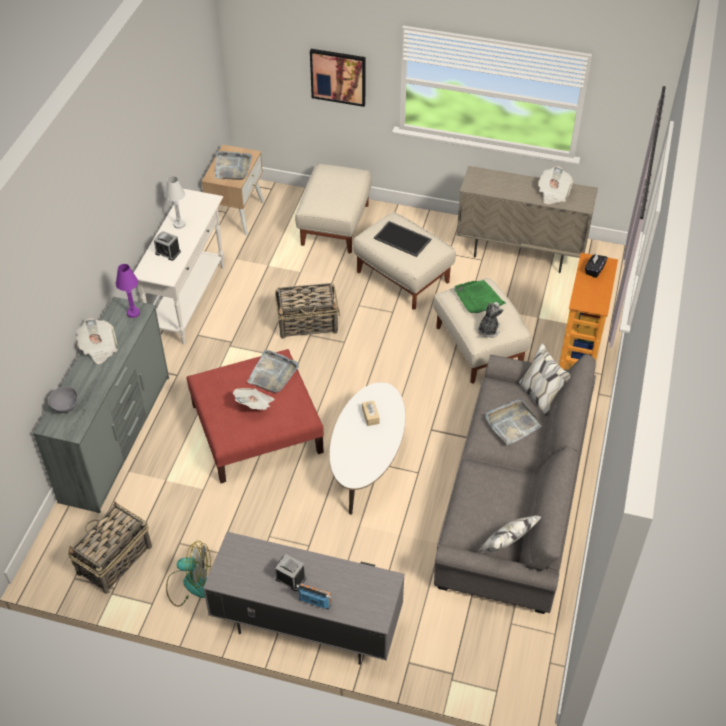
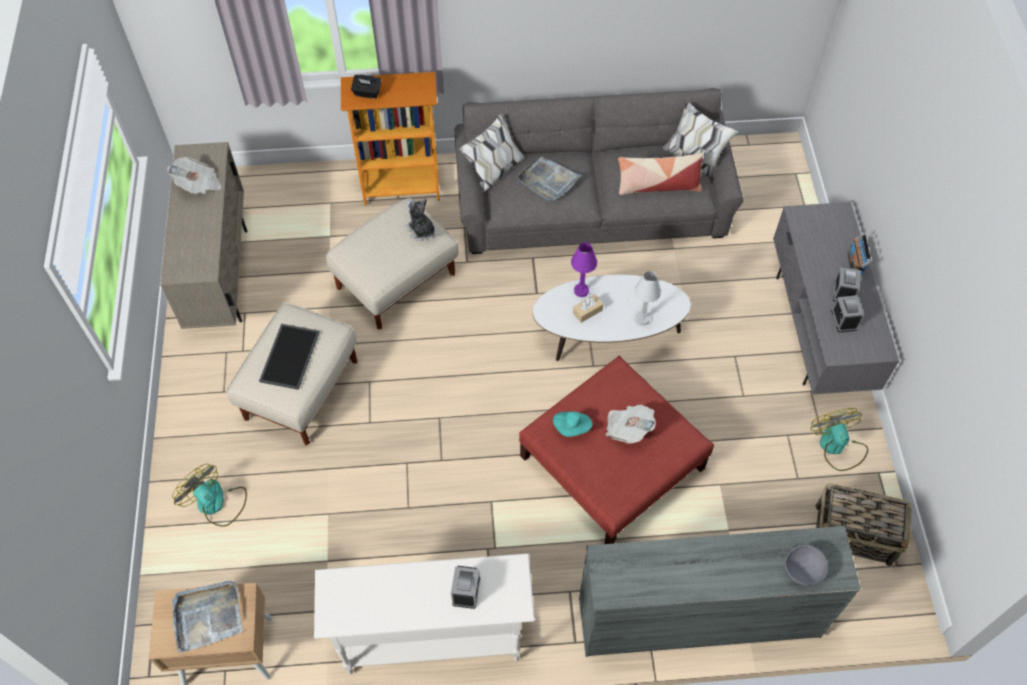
camera: 110 degrees left, 10 degrees up
newspaper [77,318,118,364] -> none
purple table lamp [116,264,140,318] -> purple table lamp moved to [571,242,597,297]
white table lamp [164,176,185,229] -> white table lamp moved to [634,271,661,326]
grey tray [247,350,299,393] -> turquoise hat [553,412,592,437]
basket [275,283,340,339] -> none
beige ottoman [295,164,372,254] -> fan [172,464,247,527]
picture [310,49,365,107] -> none
green tray [454,280,506,313] -> none
plush toy [477,302,503,338] -> plush toy turned 45 degrees clockwise [405,198,435,241]
none -> pillow [618,153,703,195]
none -> alarm clock [831,295,864,332]

